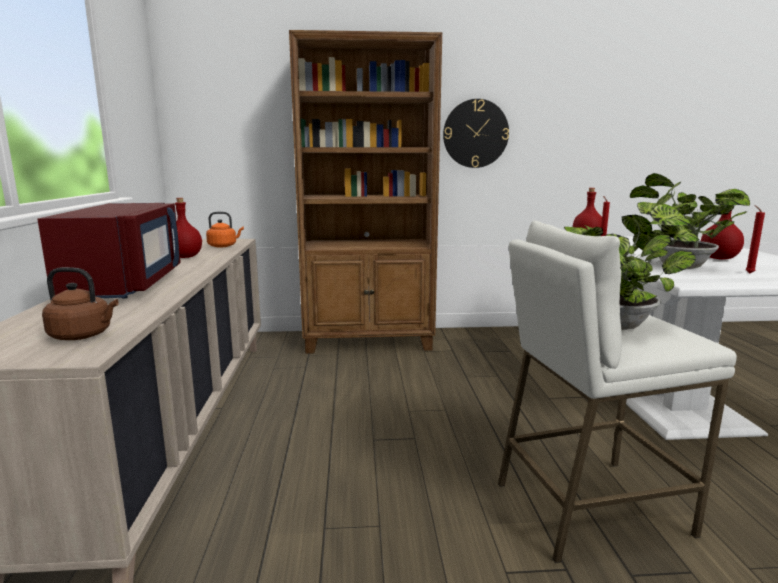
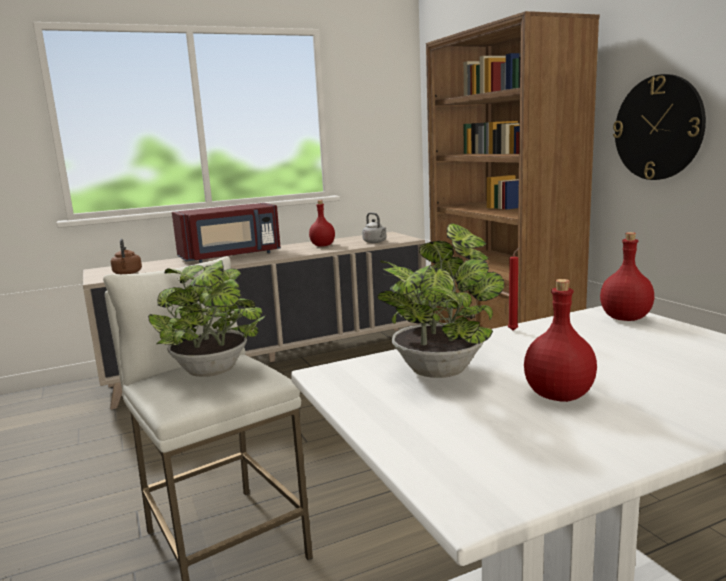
camera: 70 degrees right, 0 degrees up
orange kettle [206,212,244,248] -> grey kettle [362,212,387,243]
red candle [746,205,765,273] -> none

